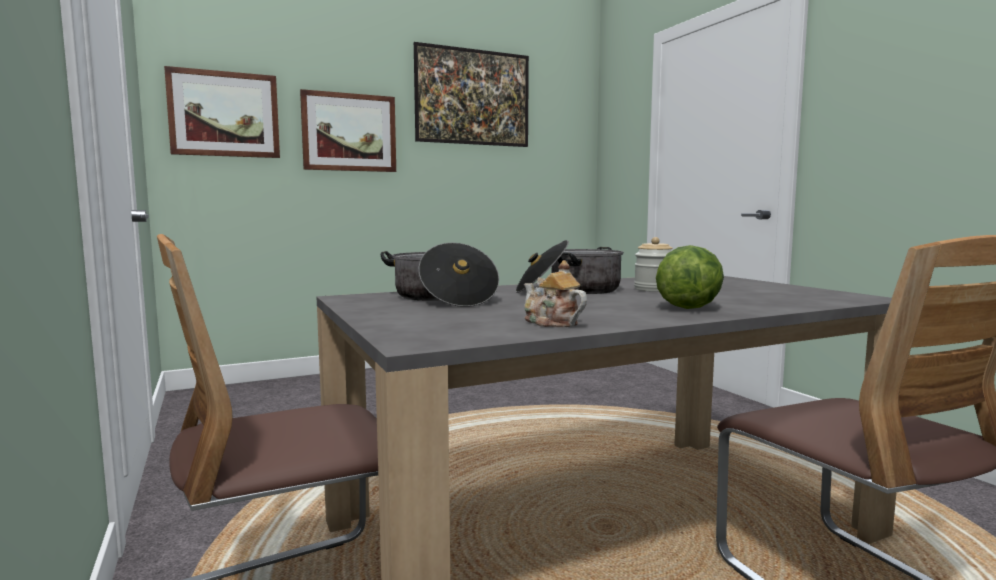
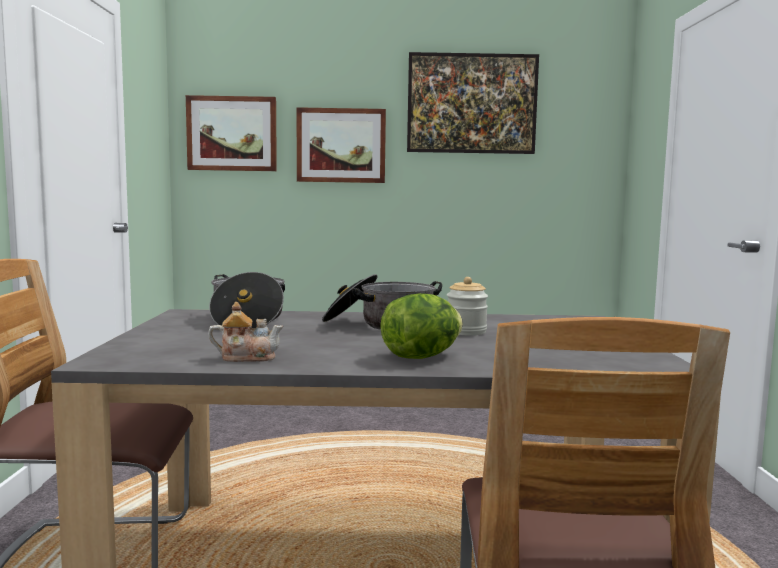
camera: 25 degrees right, 0 degrees up
teapot [524,260,587,327] -> teapot turned 105 degrees clockwise [208,302,284,362]

